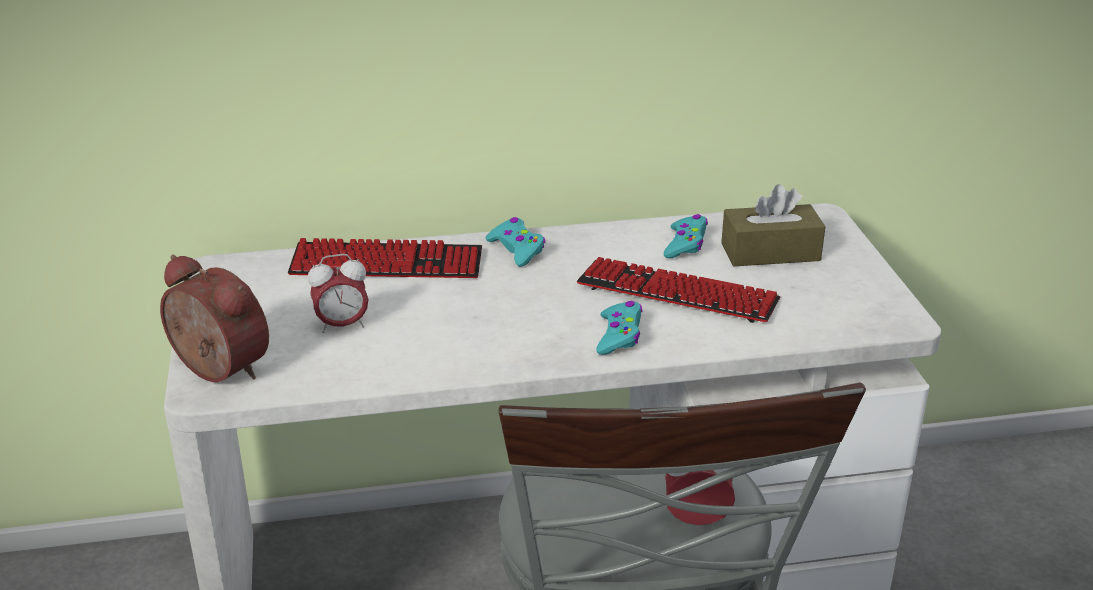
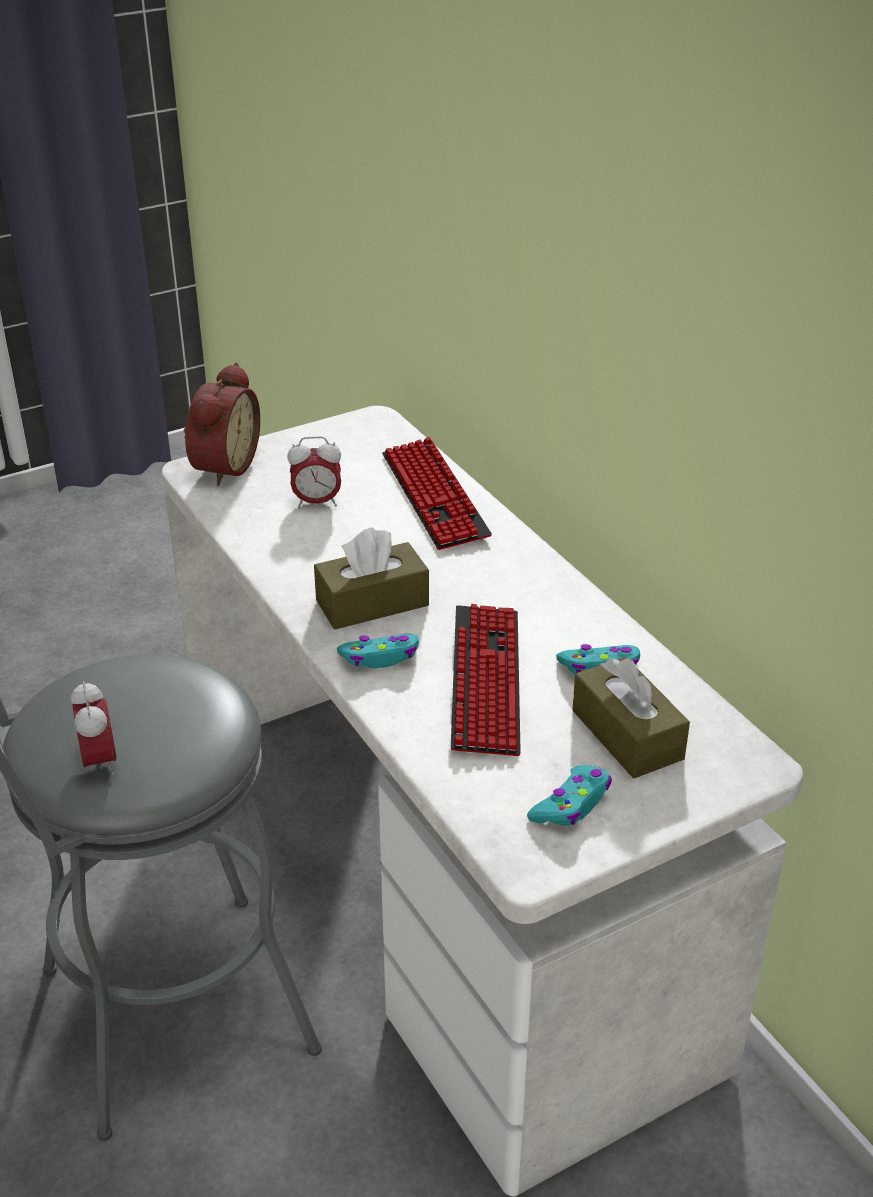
camera: 70 degrees right, 5 degrees up
alarm clock [308,254,369,333] -> alarm clock turned 60 degrees counterclockwise [287,436,341,508]
turquoise game controller [486,217,545,267] -> turquoise game controller moved to [527,765,612,826]
none -> brown tissue box [314,527,429,629]

